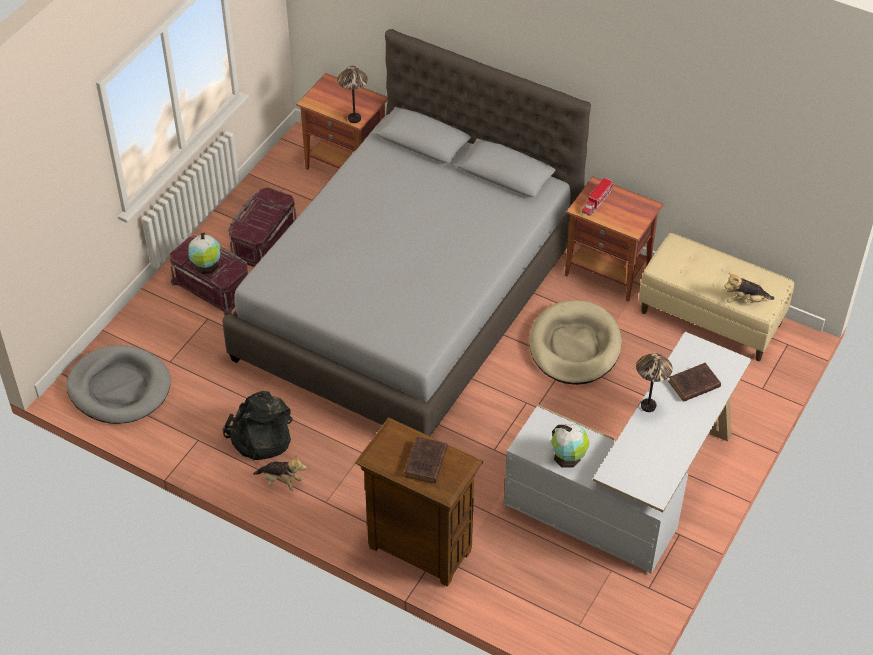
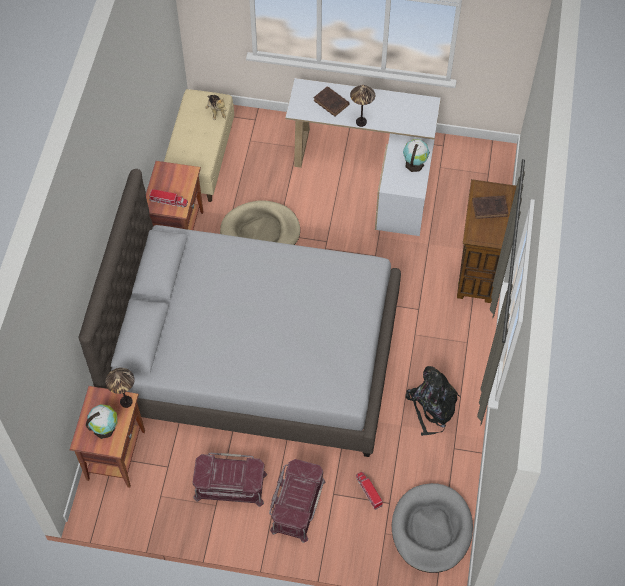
camera: 110 degrees left, 10 degrees up
globe [188,233,220,274] -> globe moved to [86,404,118,439]
plush toy [253,454,307,491] -> none
none -> toy truck [356,472,383,510]

